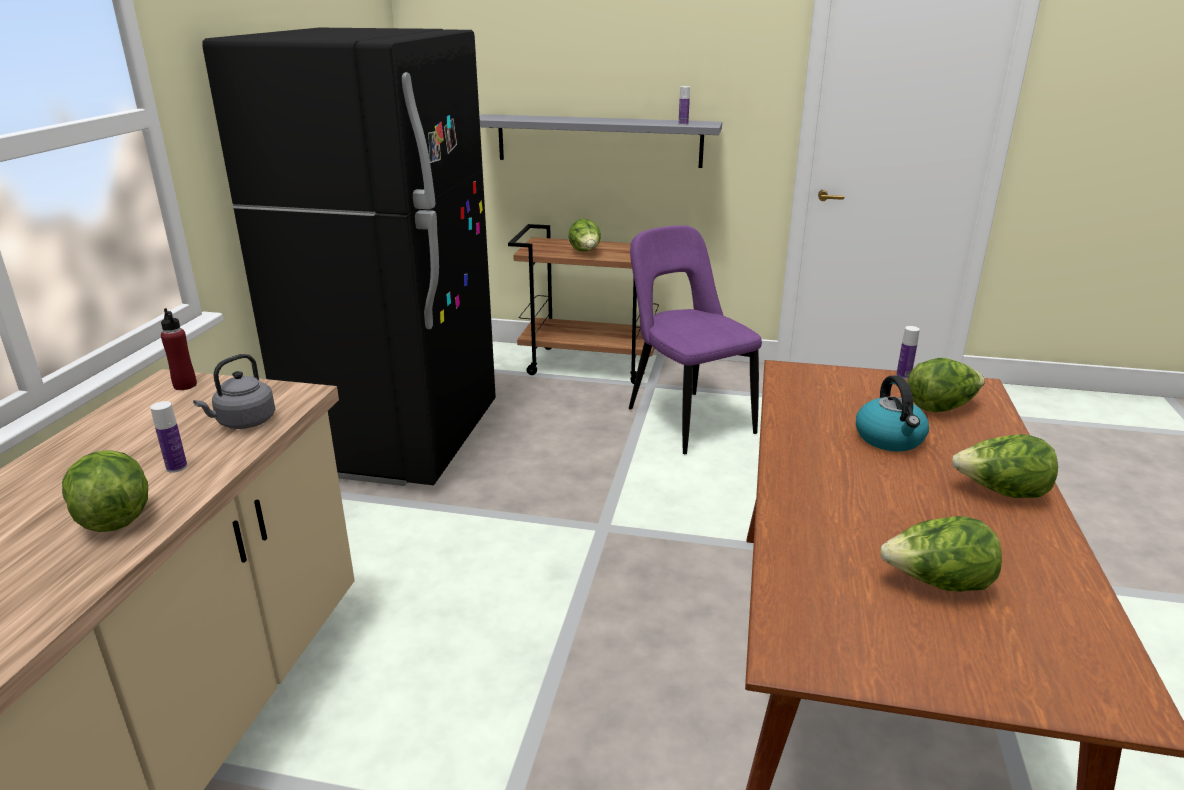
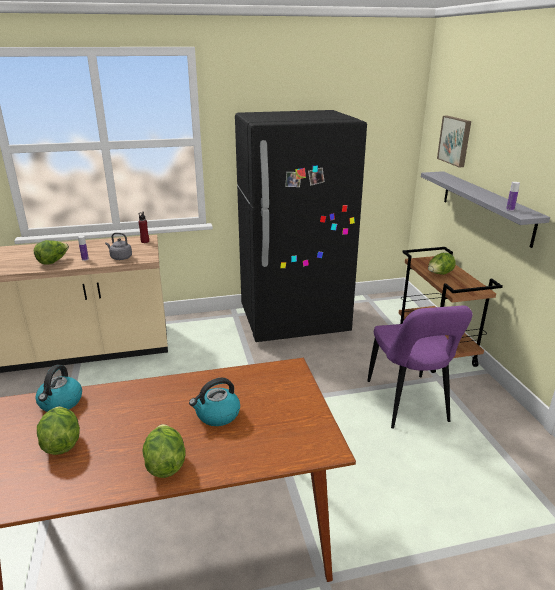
camera: 65 degrees right, 0 degrees up
purple chair [629,225,762,454] -> purple chair turned 135 degrees clockwise [367,306,472,429]
bottle [896,326,920,379] -> none
lettuce [908,358,985,412] -> none
none -> kettle [35,365,82,412]
none -> picture [437,116,471,167]

